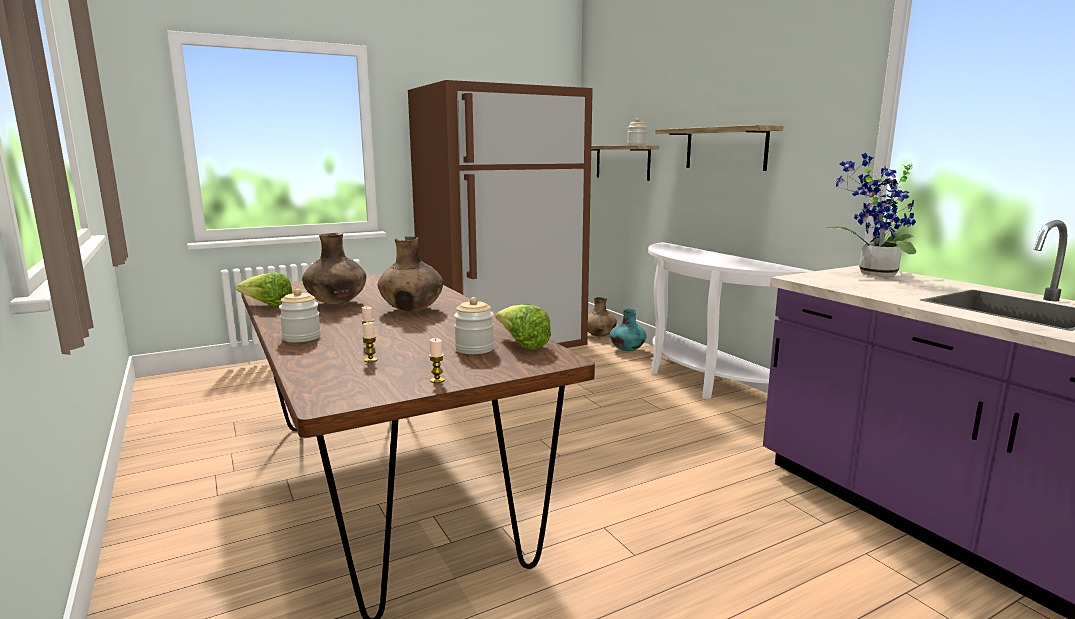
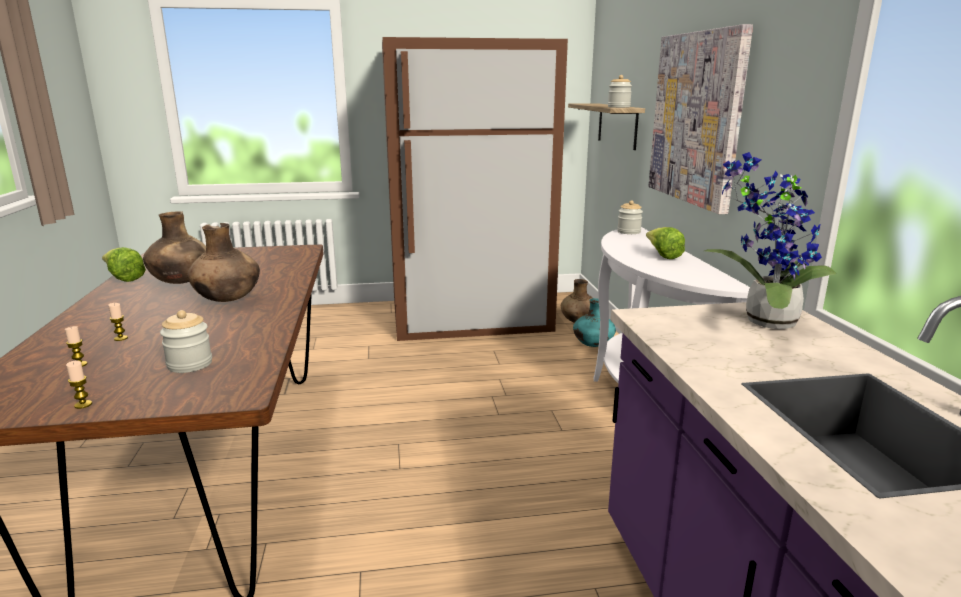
camera: 20 degrees right, 5 degrees up
jar [279,289,321,342] -> jar moved to [617,200,643,234]
lettuce [496,304,551,350] -> lettuce moved to [646,227,685,259]
shelf [655,125,784,171] -> picture [649,24,753,214]

